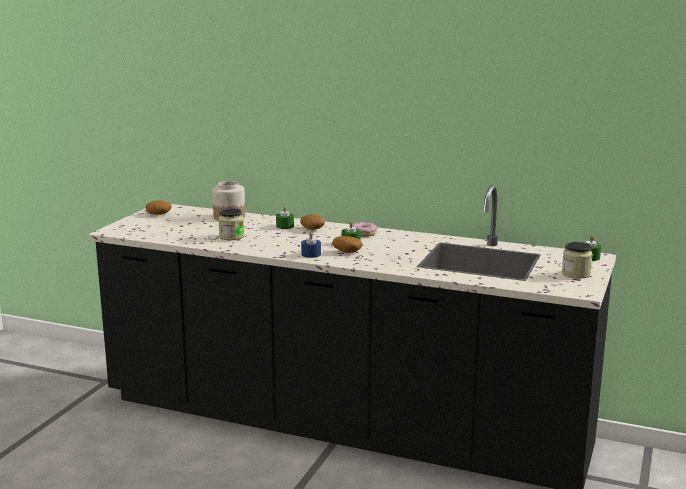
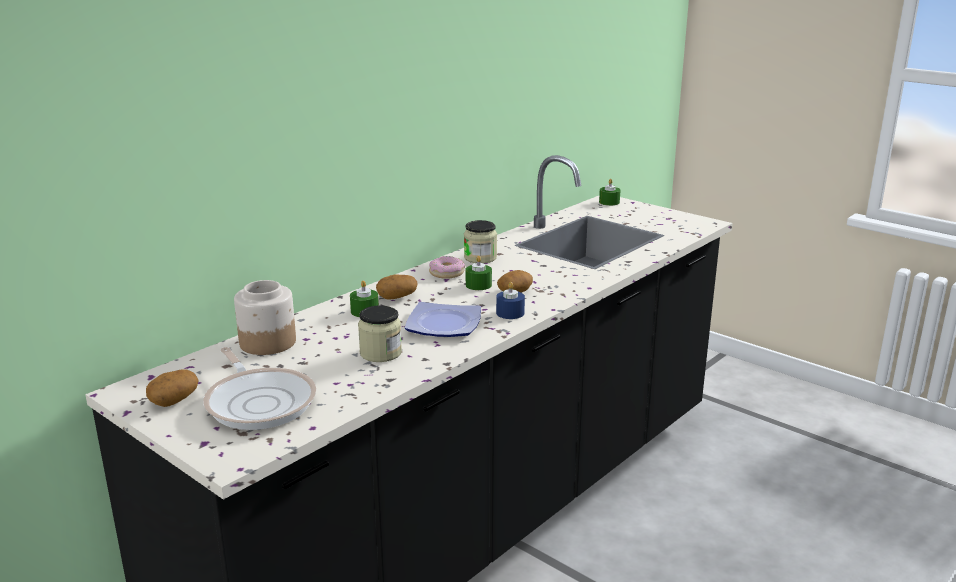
camera: 70 degrees left, 5 degrees up
jar [562,242,593,279] -> jar moved to [464,220,497,263]
none -> frying pan [203,347,316,430]
none -> plate [405,302,481,337]

